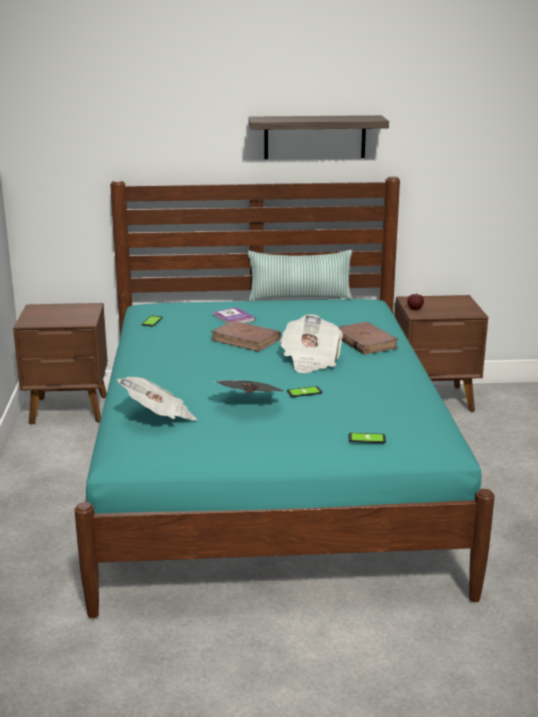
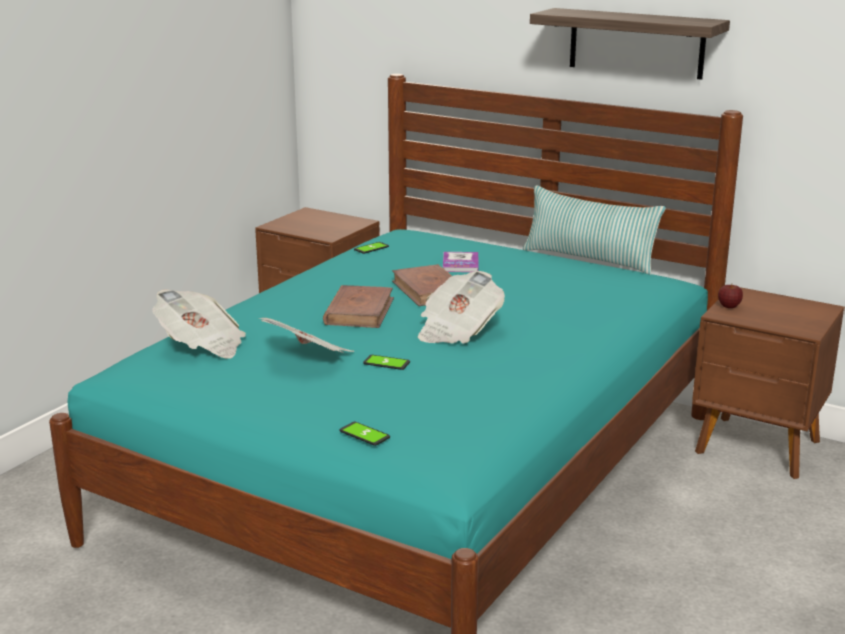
camera: 35 degrees right, 0 degrees up
brown book [338,322,399,355] -> brown book moved to [323,285,394,328]

